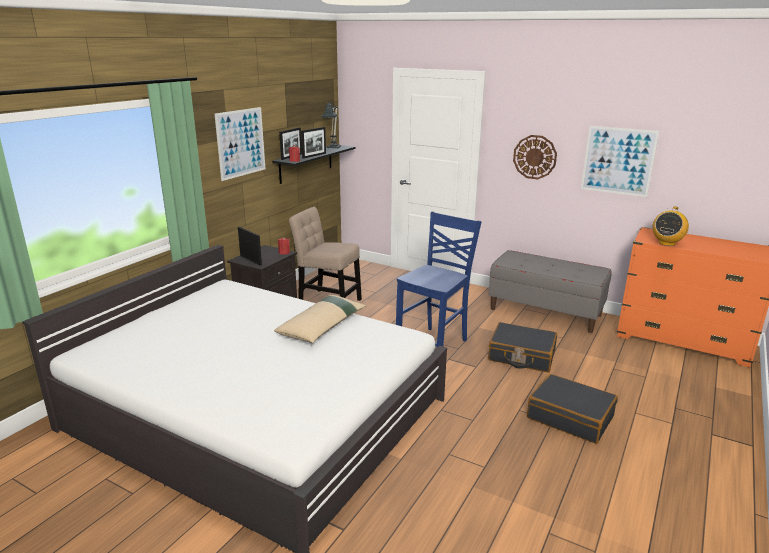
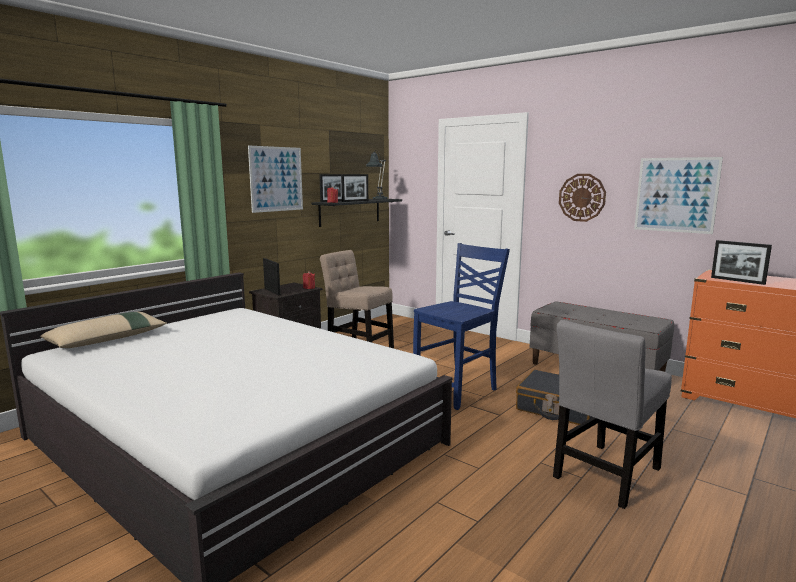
camera: 10 degrees right, 10 degrees down
beige pillow [274,295,366,343] -> beige pillow moved to [40,312,167,348]
black suitcase [527,374,618,444] -> grey chair [553,320,672,509]
radio [652,206,689,246] -> picture frame [711,240,772,285]

